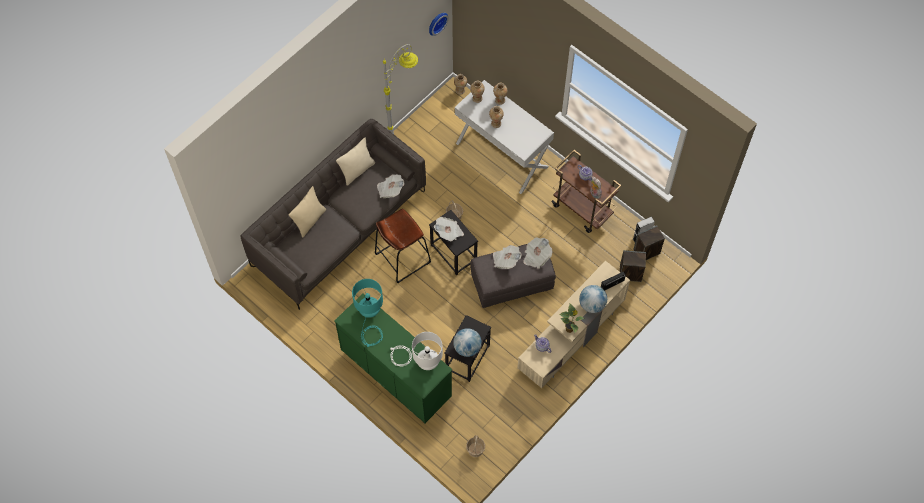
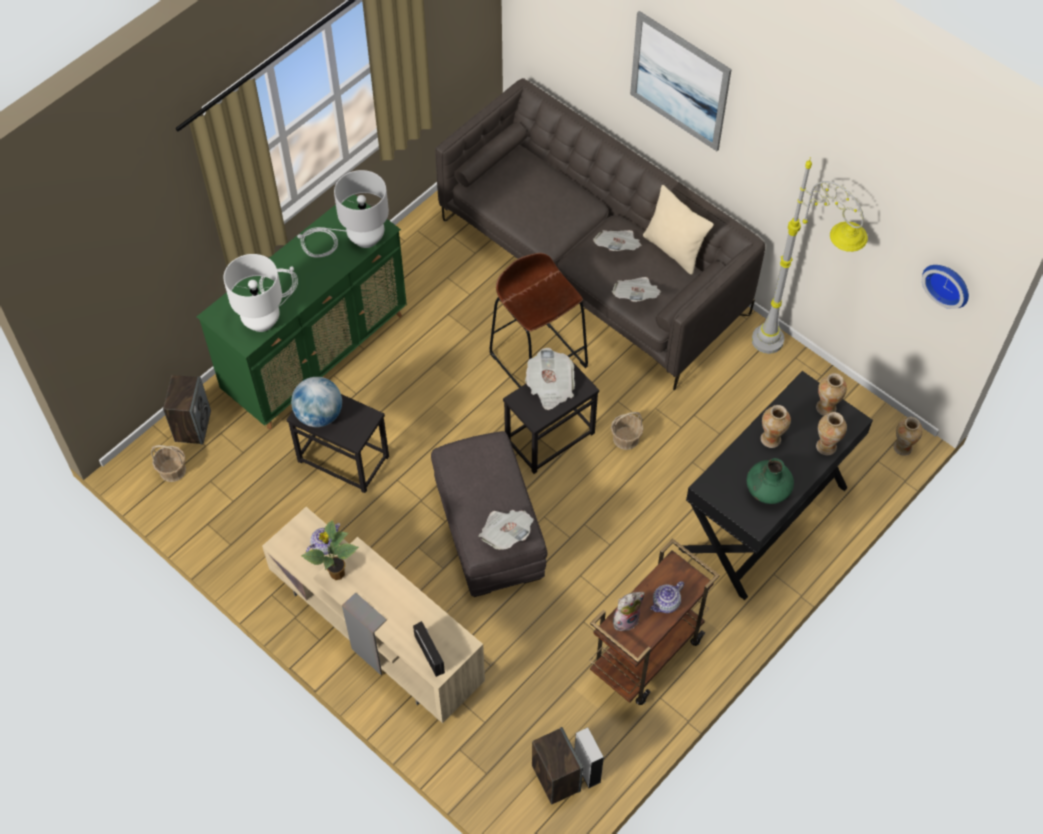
camera: 90 degrees right, 5 degrees down
beige pillow [289,186,326,238] -> none
turquoise table lamp [352,279,383,347] -> white table lamp [297,170,389,258]
white console table [455,80,554,194] -> black console table [679,371,873,600]
newspaper [493,245,521,269] -> newspaper moved to [593,230,642,251]
globe [579,285,607,313] -> none
speaker [620,250,646,282] -> speaker moved to [163,375,211,445]
none -> picture [630,11,732,151]
none -> green vase [747,458,794,504]

